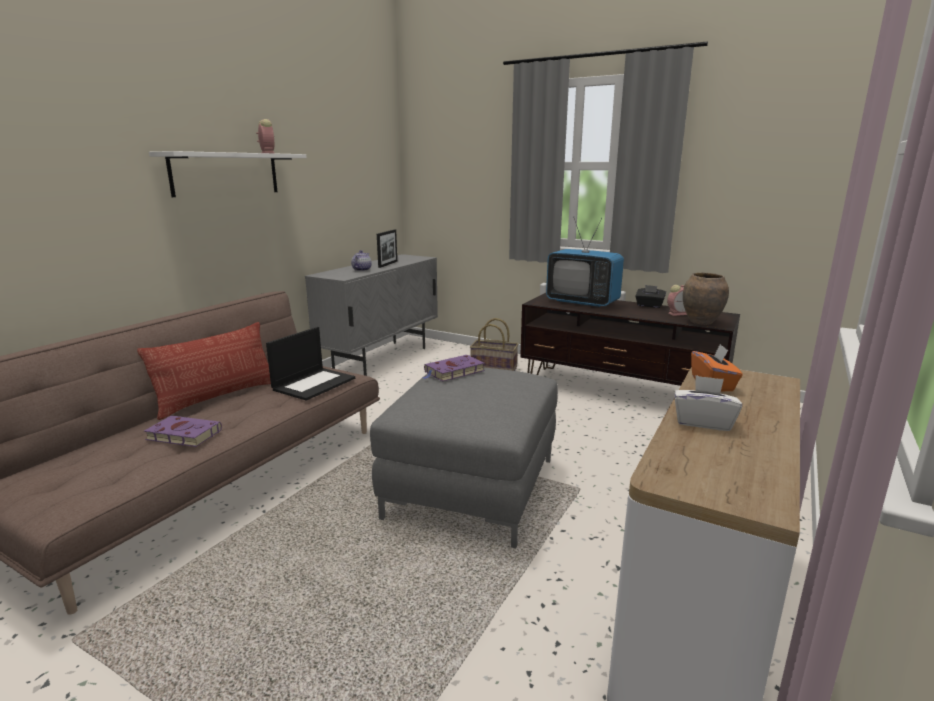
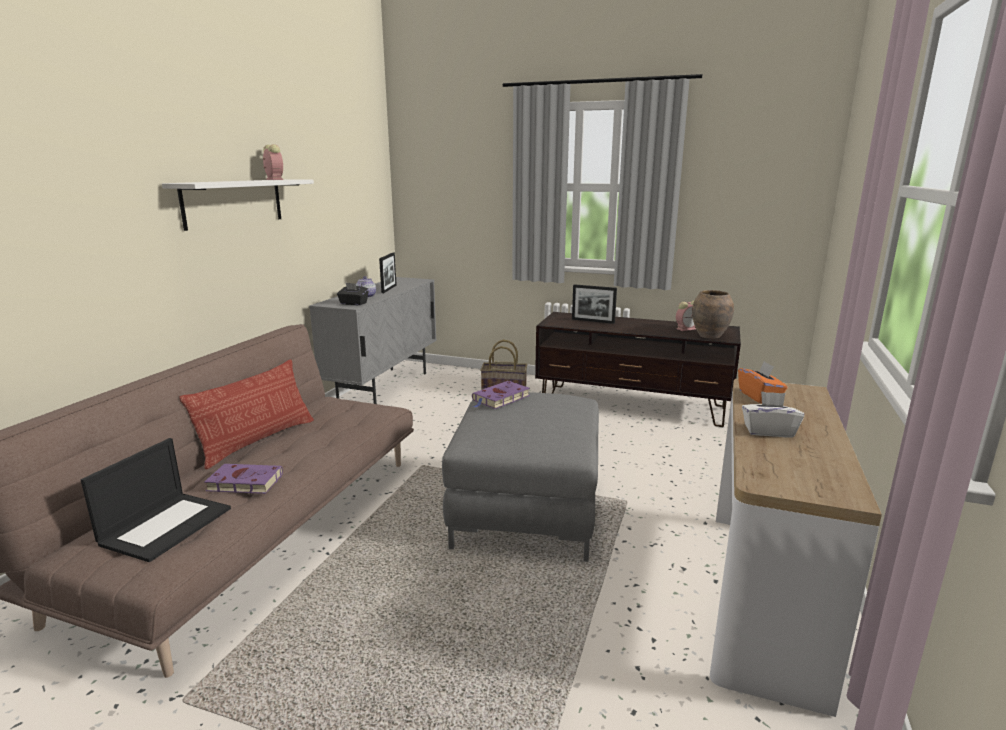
camera: 10 degrees left, 0 degrees up
laptop [266,327,355,401] -> laptop moved to [81,438,231,562]
television [546,218,624,307] -> picture frame [572,284,617,324]
black tissue box [636,285,666,308] -> black tissue box moved to [337,283,369,305]

